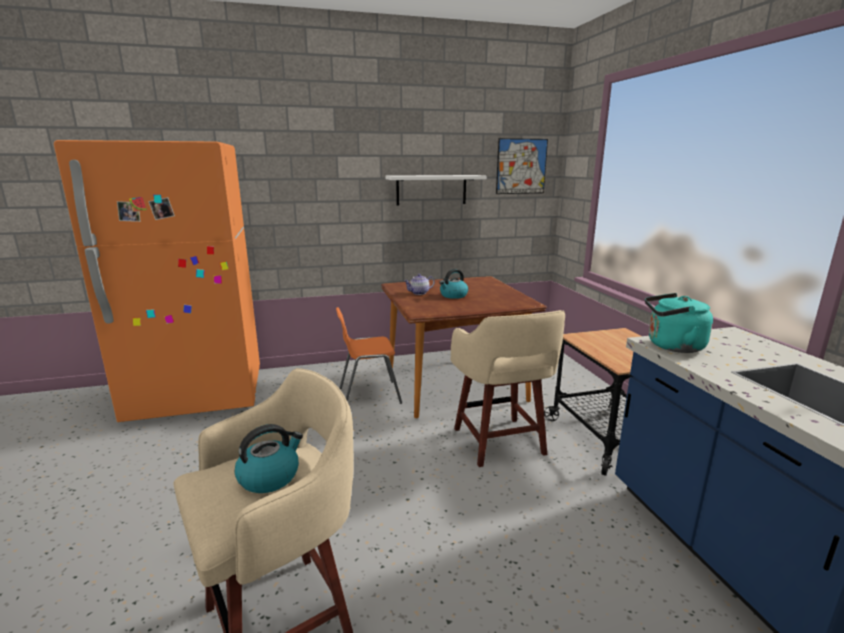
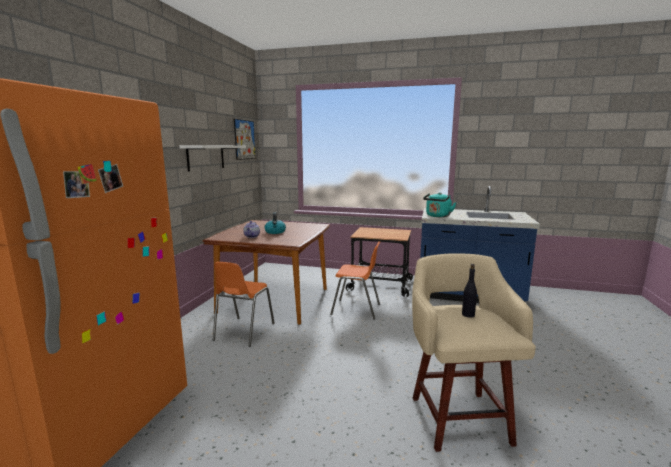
camera: 60 degrees left, 5 degrees down
kettle [234,424,303,493] -> black bottle [462,264,477,318]
beige stool [451,310,565,467] -> orange chair [330,241,380,320]

